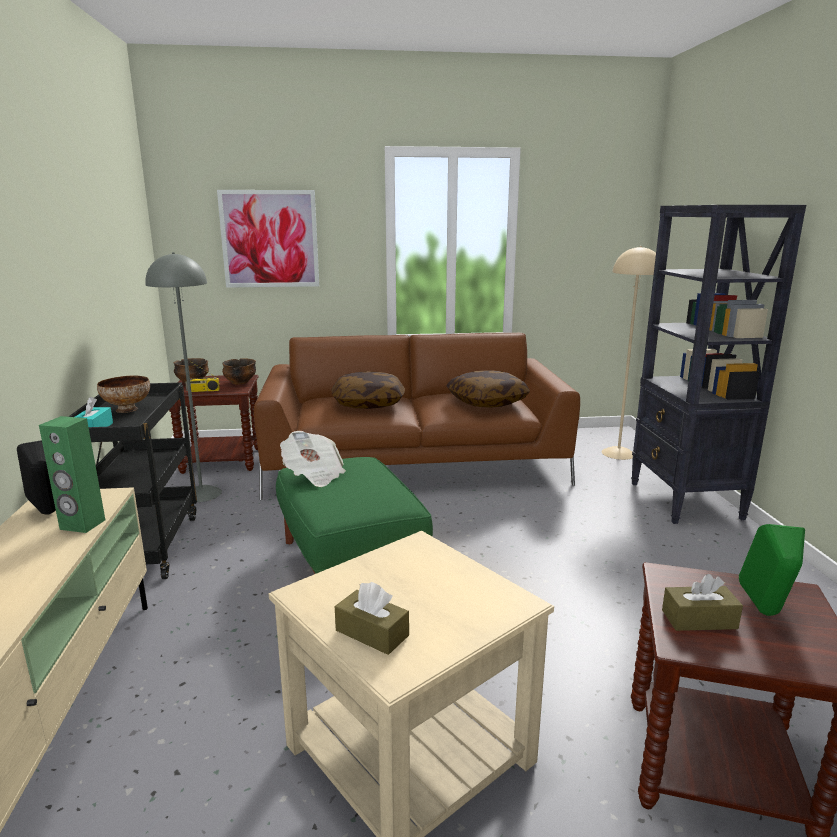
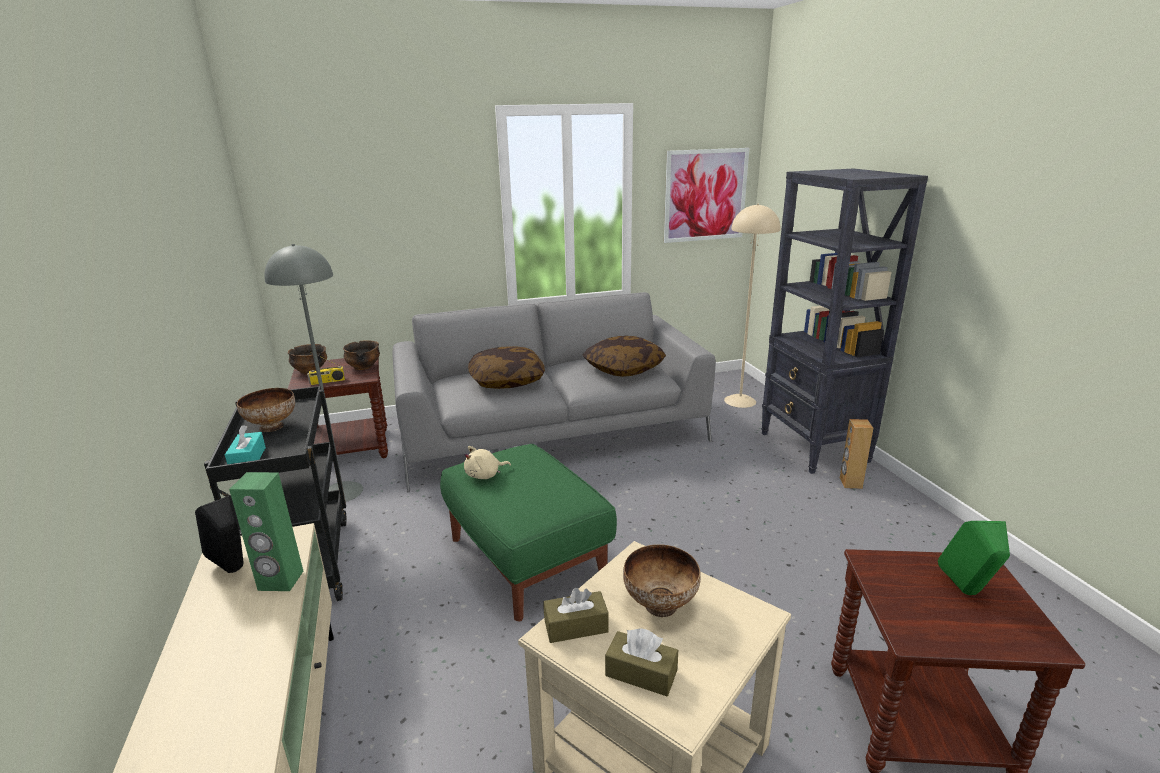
camera: 10 degrees left, 5 degrees up
picture [217,190,319,288] -> picture moved to [664,148,749,243]
brown sofa [254,333,580,500] -> grey sofa [392,292,716,493]
newspaper [280,431,346,487] -> beige plush toy [464,446,511,479]
brown tissue box [662,574,743,631] -> brown tissue box moved to [544,588,609,643]
none -> bowl [623,544,701,617]
none -> brown speaker [840,419,873,489]

